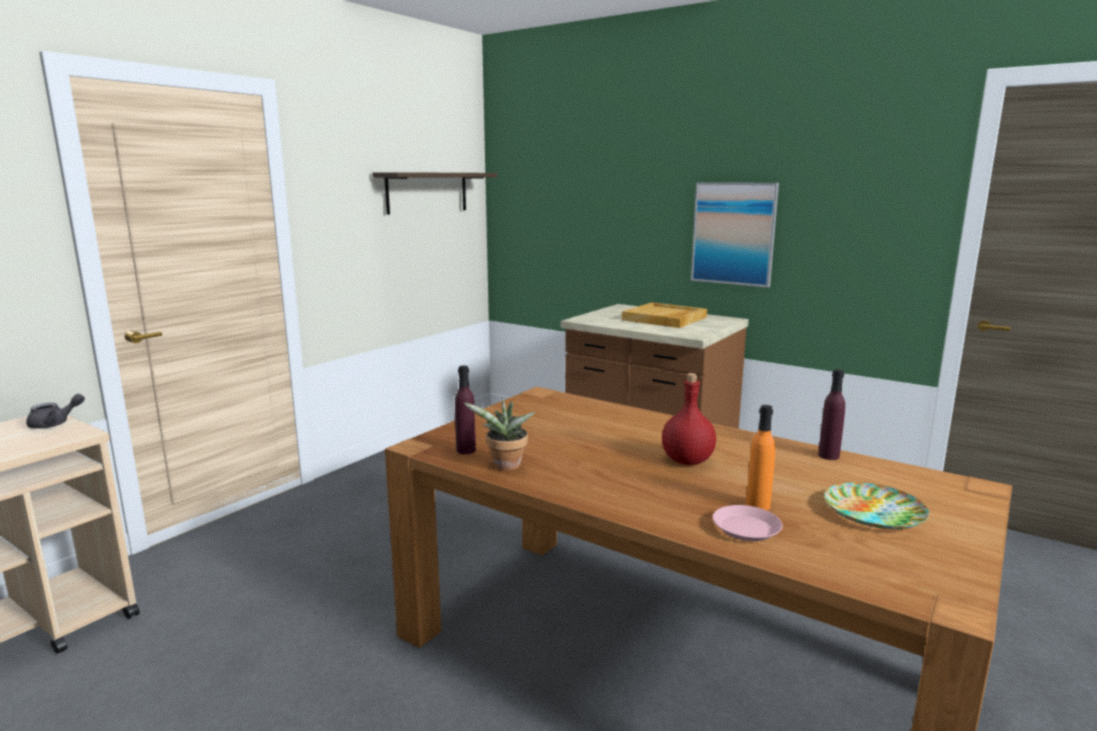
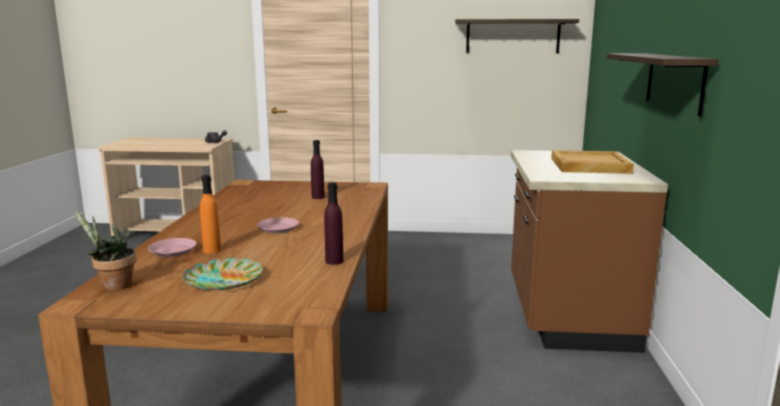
camera: 60 degrees right, 0 degrees up
purple bottle [455,365,476,454] -> purple bottle moved to [311,140,325,199]
potted plant [464,398,535,471] -> potted plant moved to [75,210,137,291]
red bottle [662,373,716,465] -> pink plate [257,217,299,233]
picture [691,182,779,288] -> shelf [607,53,718,117]

